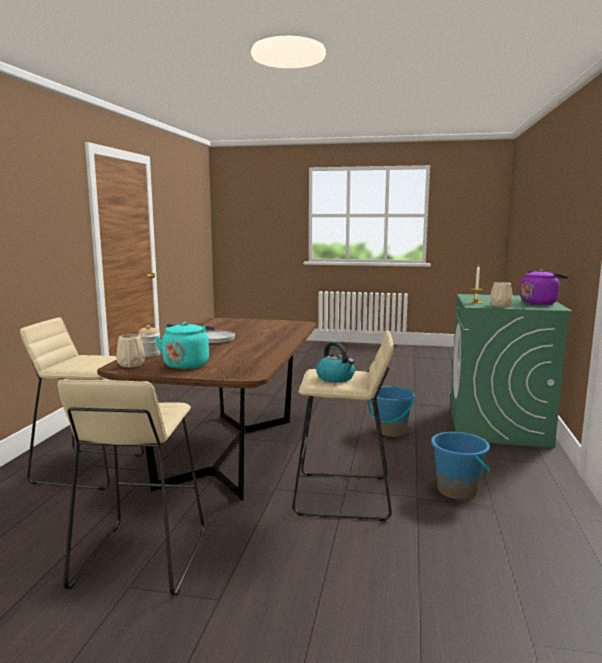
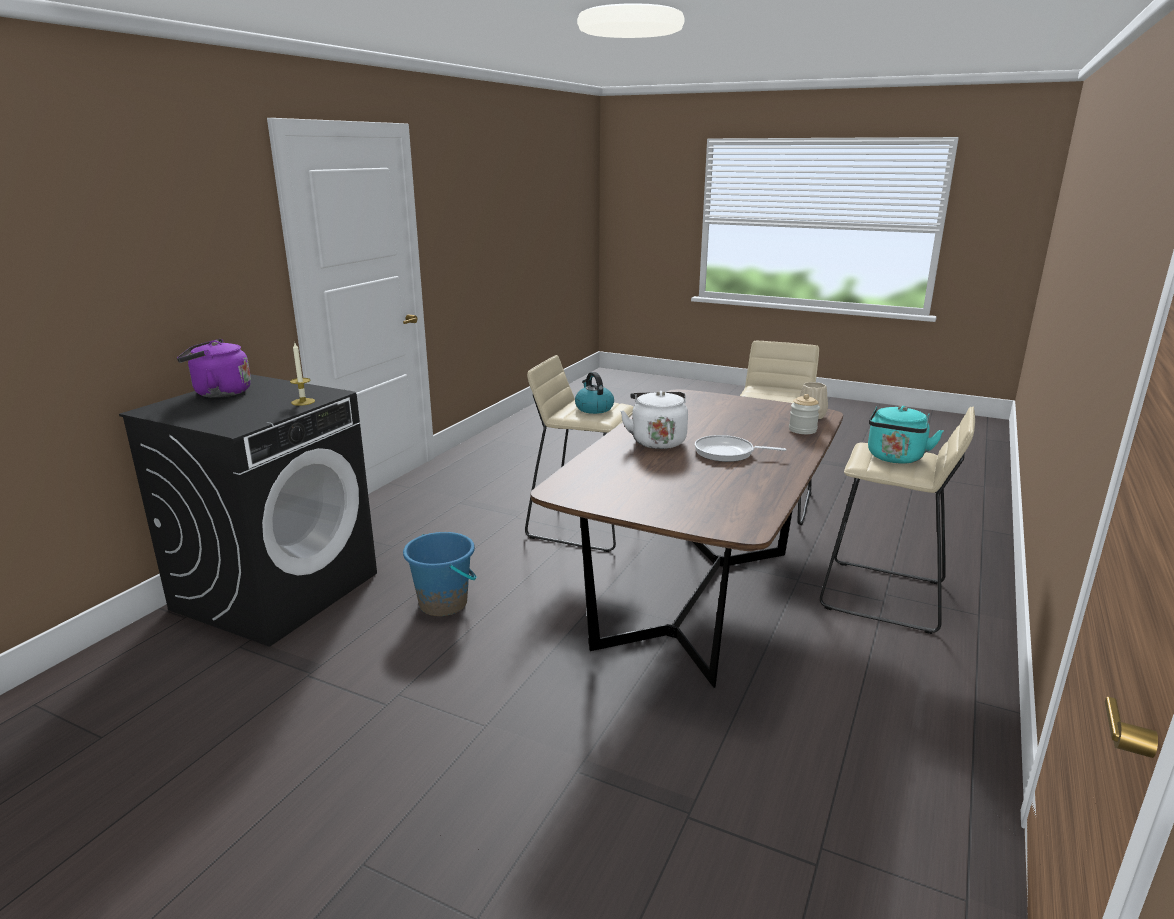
camera: 165 degrees left, 10 degrees up
turquoise kettle [154,322,214,369] -> turquoise kettle moved to [868,406,944,464]
blue bucket [431,432,490,500] -> none
green washing machine [450,294,573,448] -> black washing machine [119,374,377,647]
beige vase [490,282,513,307] -> none
none -> white kettle [621,391,688,449]

